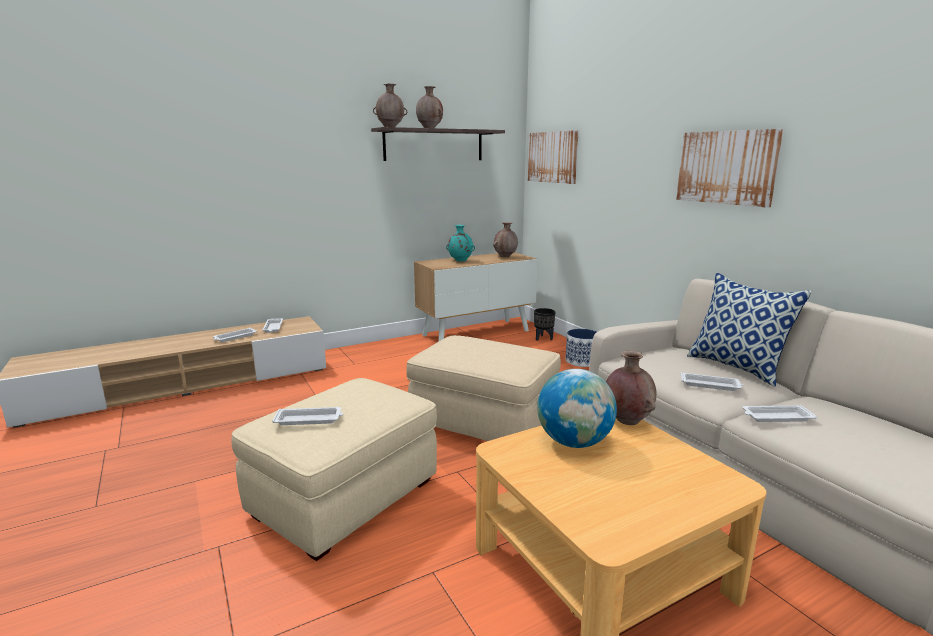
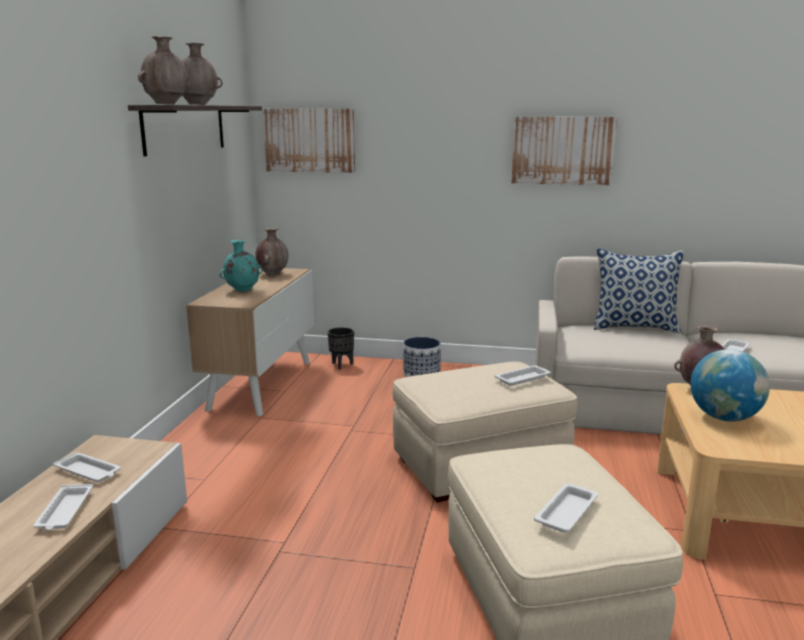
camera: 50 degrees left, 0 degrees up
white tray [681,372,743,391] -> white tray moved to [494,365,551,386]

